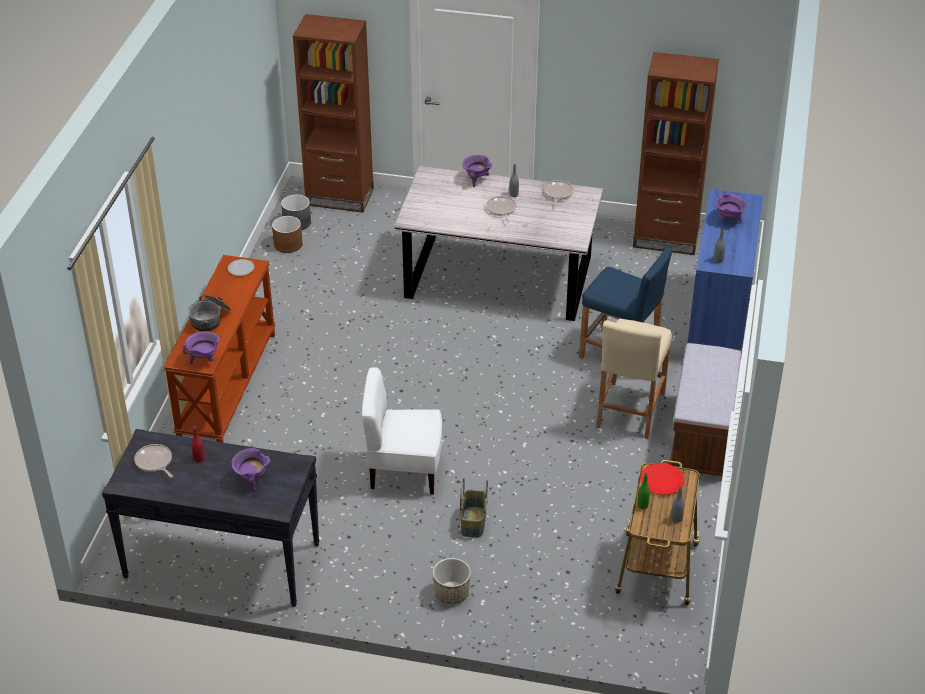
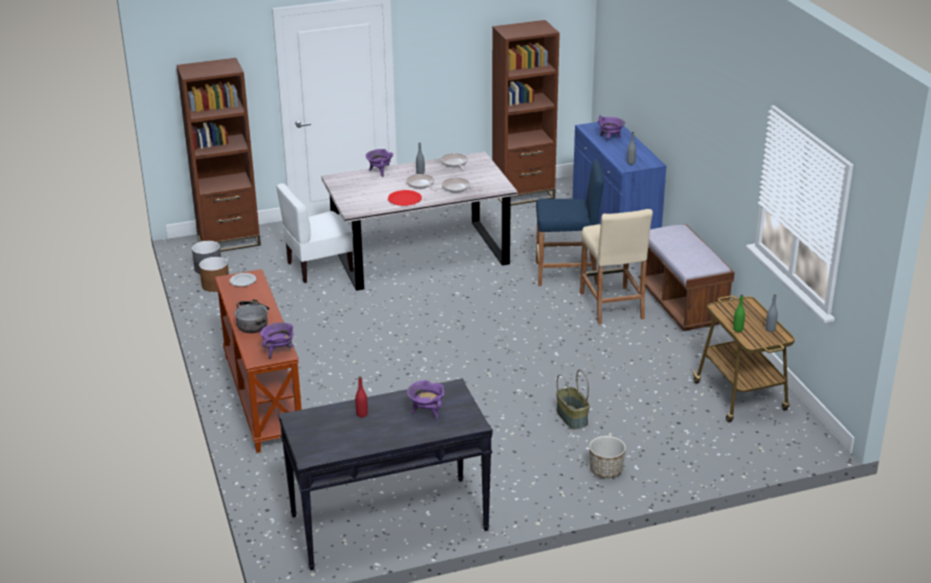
camera: 30 degrees left, 10 degrees down
frying pan [134,444,173,478] -> frying pan moved to [442,178,482,192]
white chair [362,367,442,495] -> white chair moved to [276,183,354,283]
red plate [640,463,685,495] -> red plate moved to [388,190,422,206]

